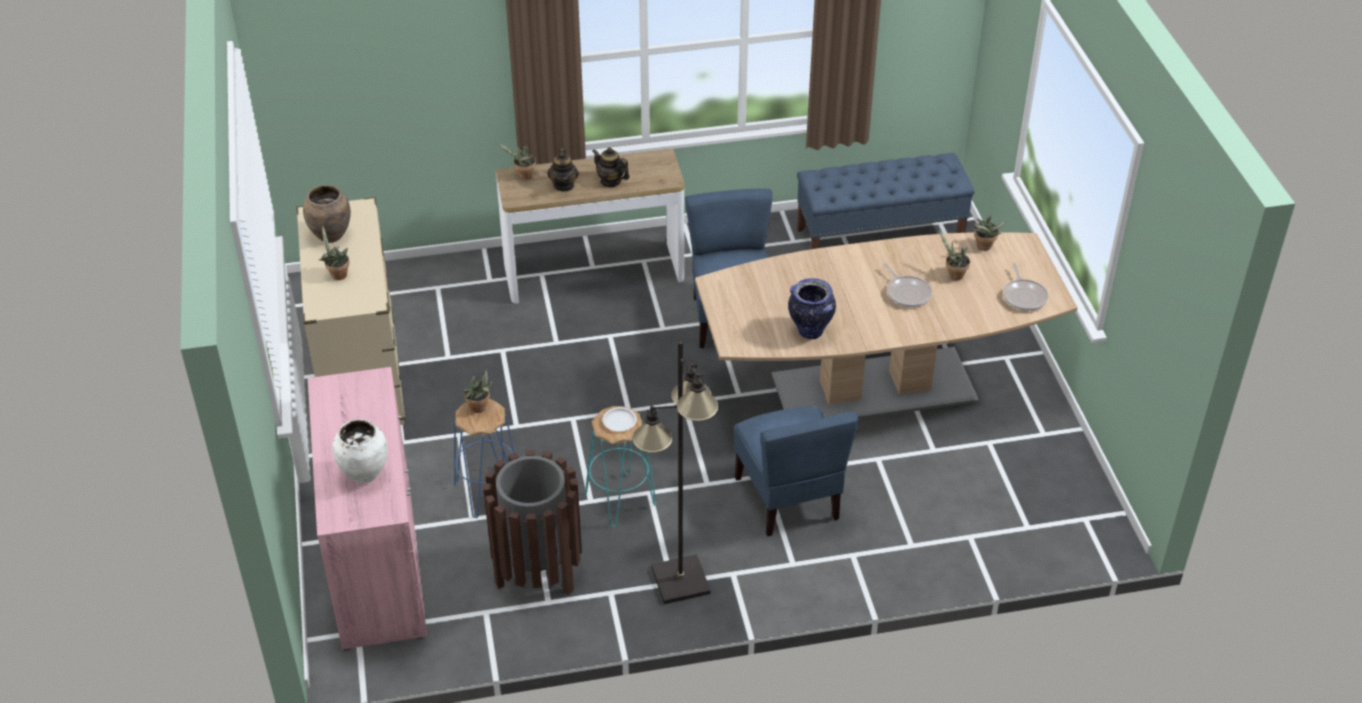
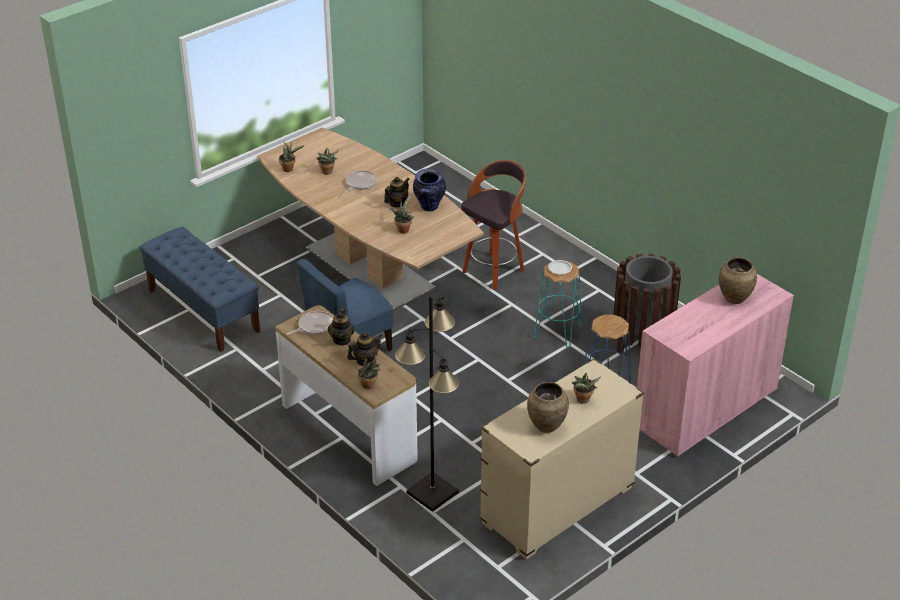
camera: 120 degrees left, 5 degrees down
white vase [332,419,388,484] -> brown vase [719,257,757,304]
potted plant [463,369,493,413] -> potted plant moved to [390,194,414,234]
black floor lamp [633,341,719,604] -> black floor lamp moved to [395,295,459,512]
blue chair [734,406,859,537] -> stool [461,160,526,290]
frying pan [1003,263,1049,311] -> frying pan moved to [286,311,333,335]
none -> teapot [384,177,409,207]

